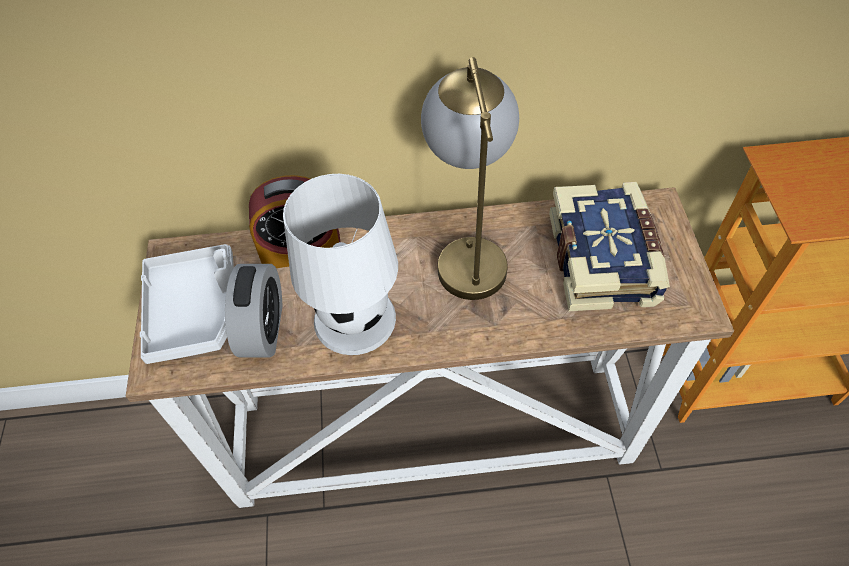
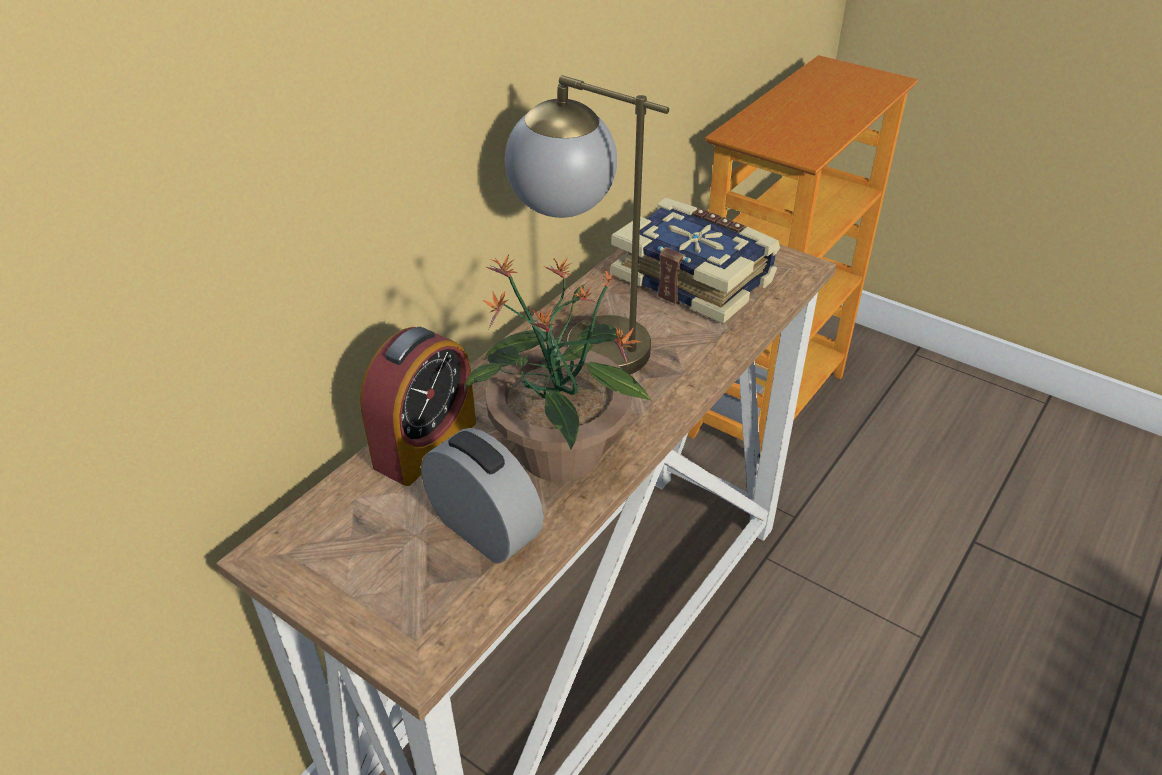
camera: 50 degrees left, 15 degrees down
grey tray [140,244,234,364] -> none
white table lamp [283,174,398,355] -> potted plant [465,254,651,482]

